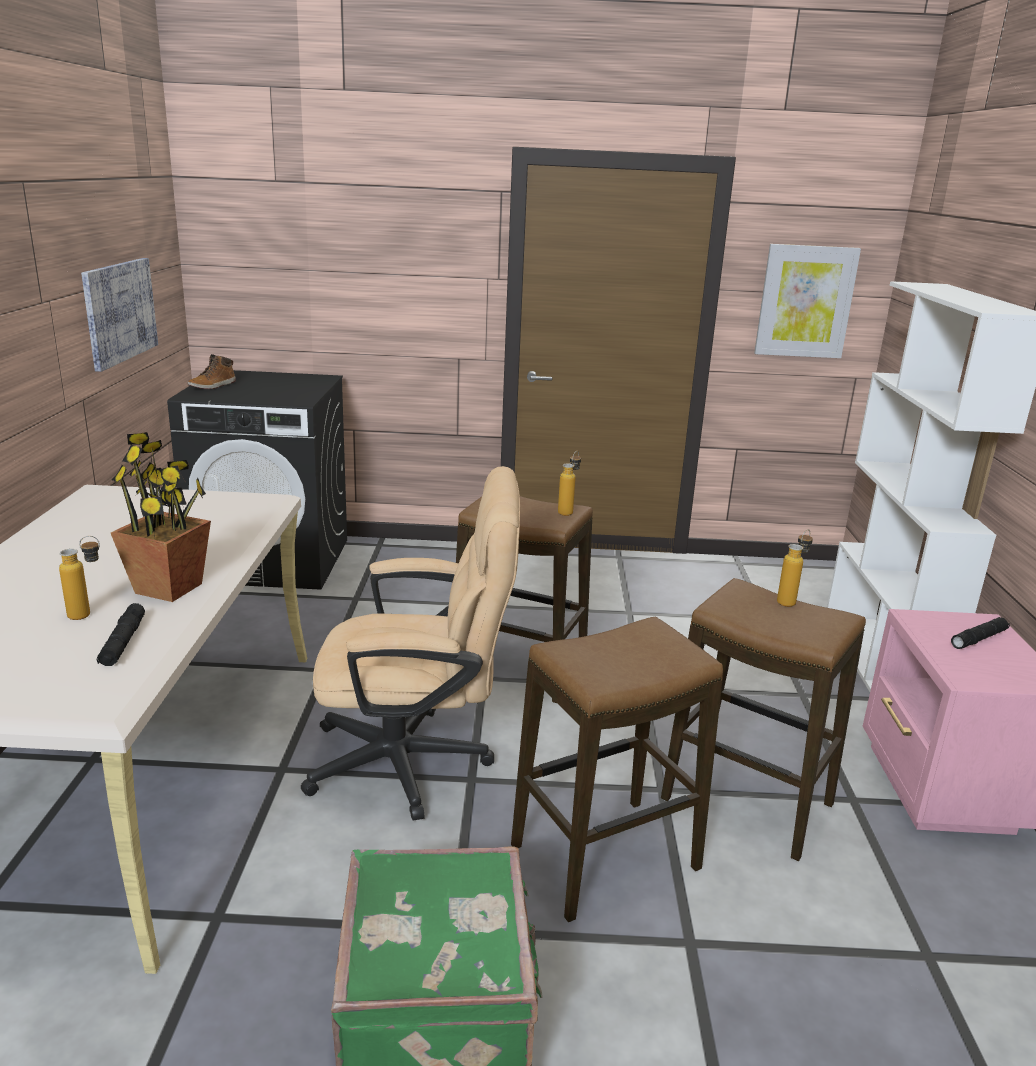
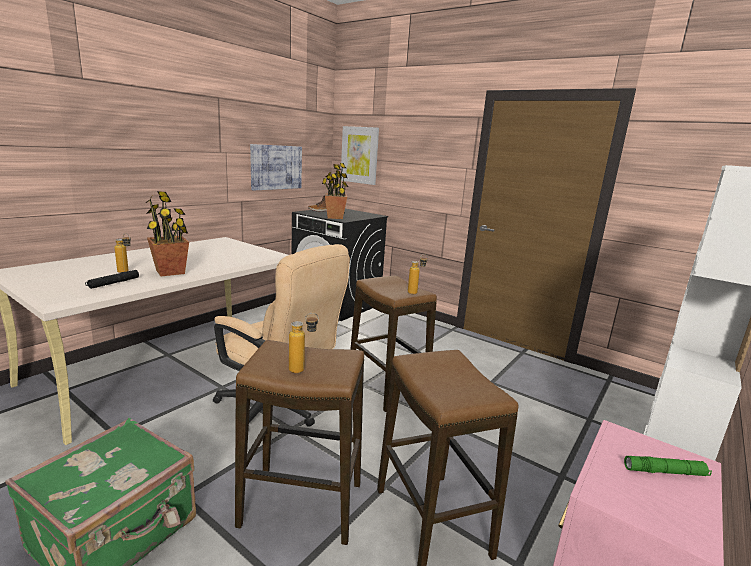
camera: 35 degrees right, 5 degrees down
picture [754,244,861,358] -> picture moved to [341,126,379,185]
bottle [777,529,813,607] -> bottle moved to [289,313,319,373]
black flashlight [951,617,1010,649] -> green flashlight [624,456,712,476]
none -> potted plant [322,163,348,219]

